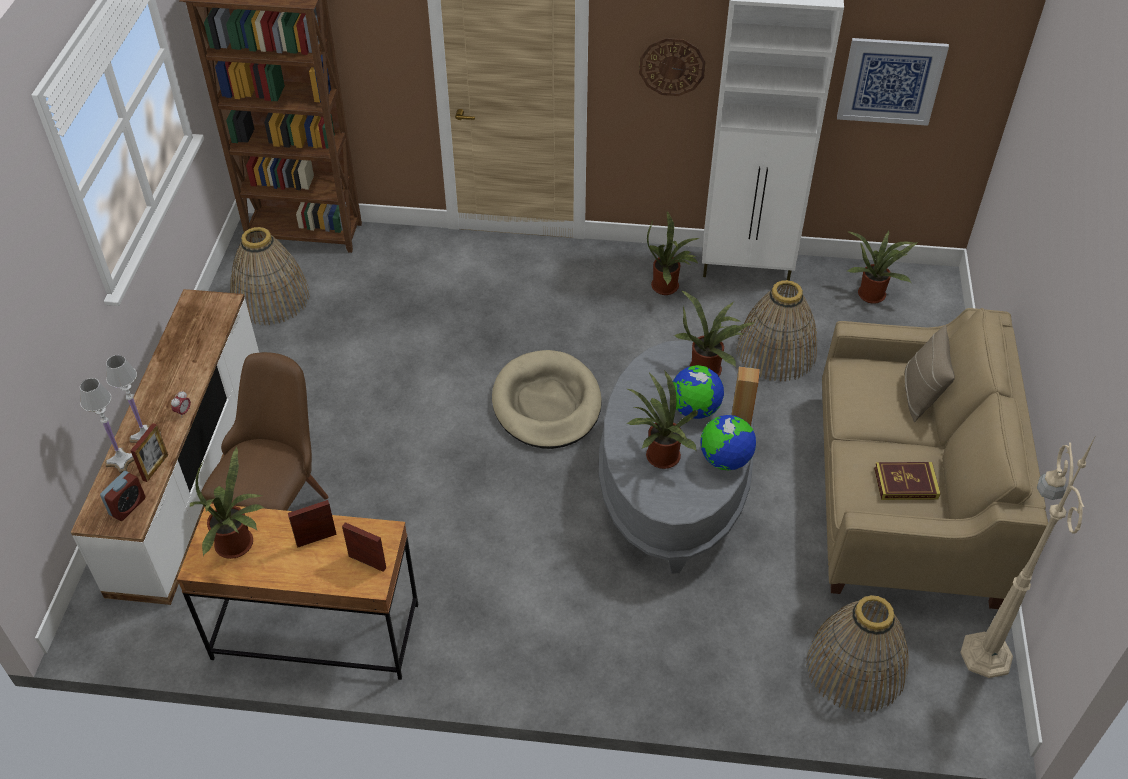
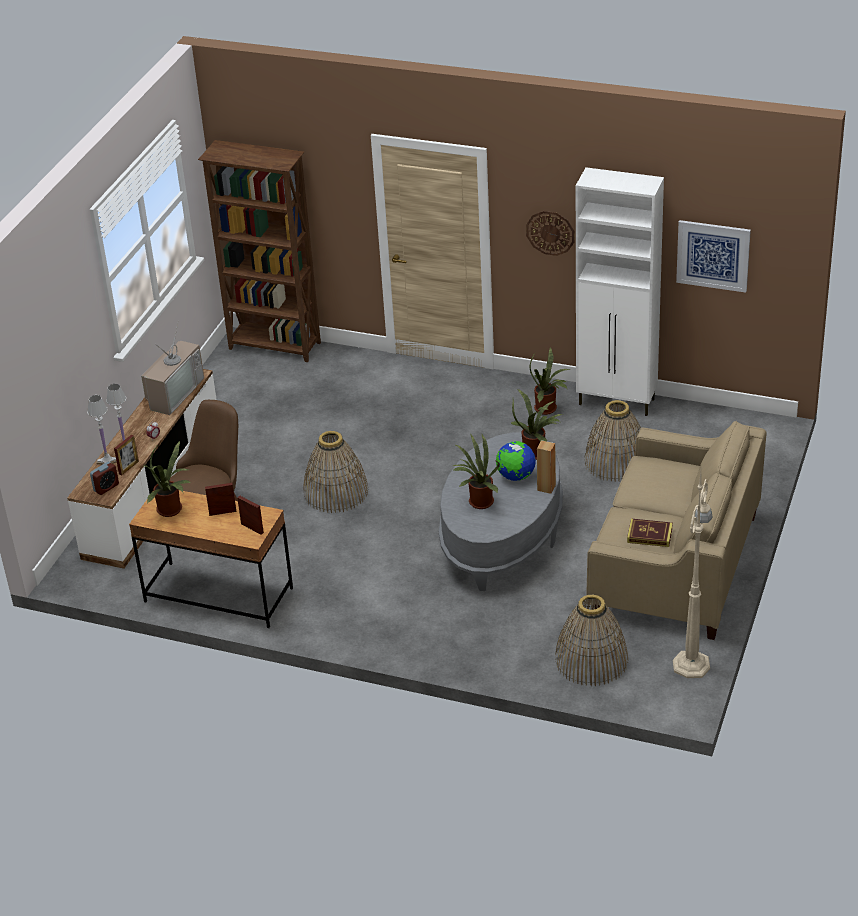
camera: 15 degrees right, 10 degrees down
basket [230,227,310,325] -> basket moved to [303,431,368,513]
beige dog bed [492,350,601,449] -> none
globe [700,415,756,470] -> none
potted plant [846,231,918,304] -> none
beige pillow [904,325,955,422] -> none
none -> television [141,320,204,415]

